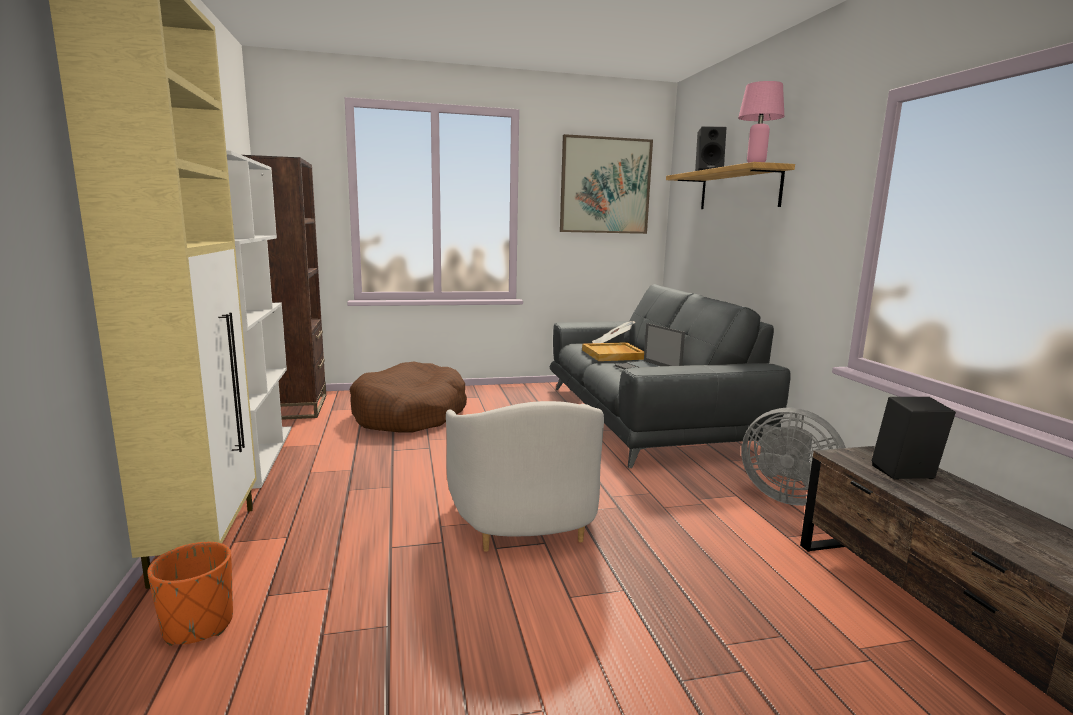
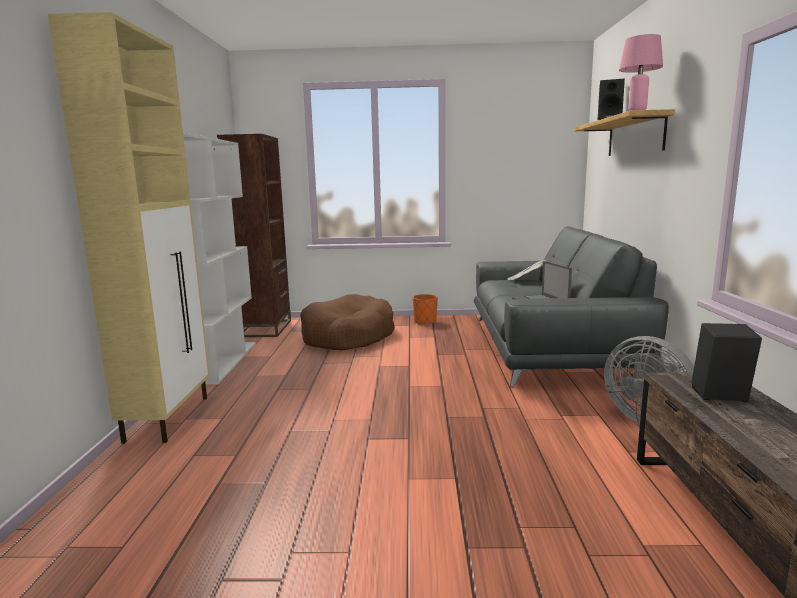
camera: 15 degrees right, 0 degrees up
orange planter [147,542,233,646] -> orange planter moved to [413,294,438,325]
white armchair [446,401,604,552] -> none
picture [560,134,653,234] -> none
beige tray [582,342,644,361] -> none

